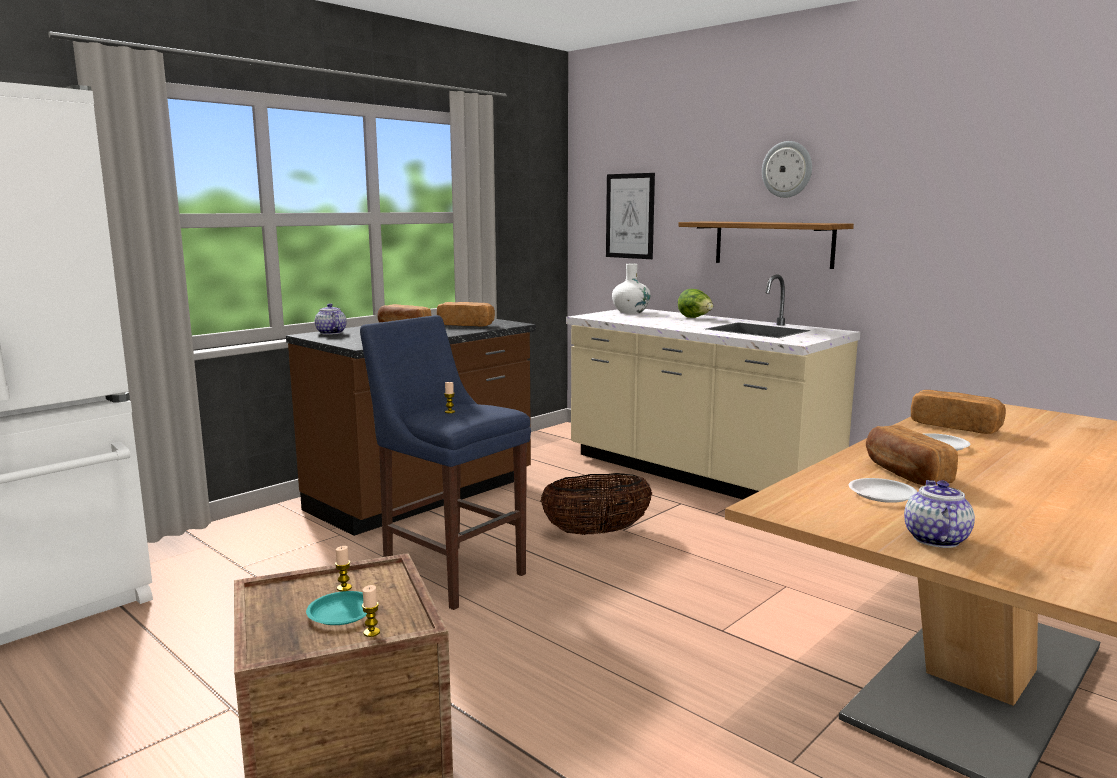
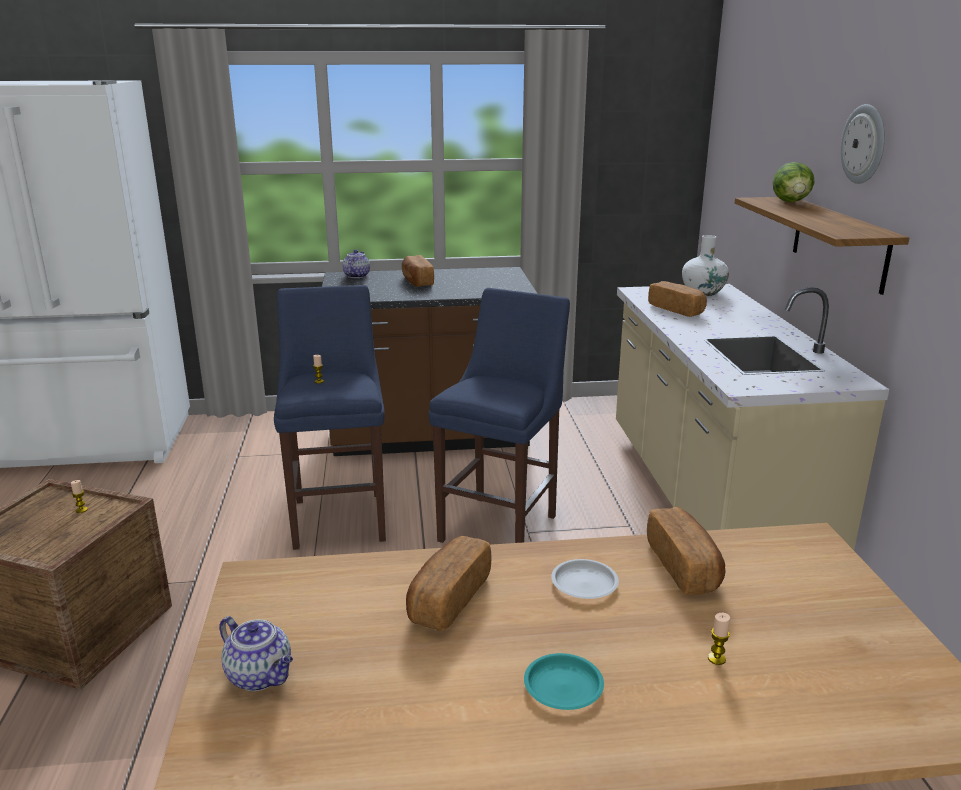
camera: 40 degrees right, 10 degrees up
turquoise plate [306,591,367,625] -> turquoise plate moved to [524,653,604,710]
candle [362,585,380,637] -> candle moved to [708,613,730,665]
bread [437,302,495,327] -> bread moved to [648,281,707,317]
basket [541,473,652,535] -> blue stool [428,288,570,543]
picture [606,173,655,259] -> none
lettuce [678,289,713,318] -> lettuce moved to [772,162,815,202]
white plate [849,478,917,503] -> none
teapot [904,480,975,548] -> teapot turned 75 degrees clockwise [219,616,293,691]

